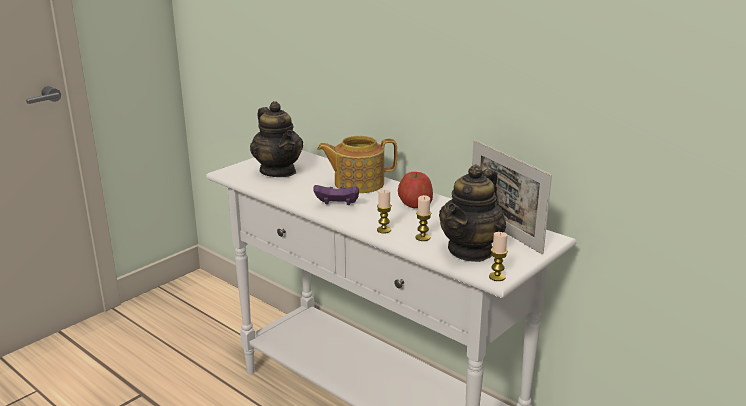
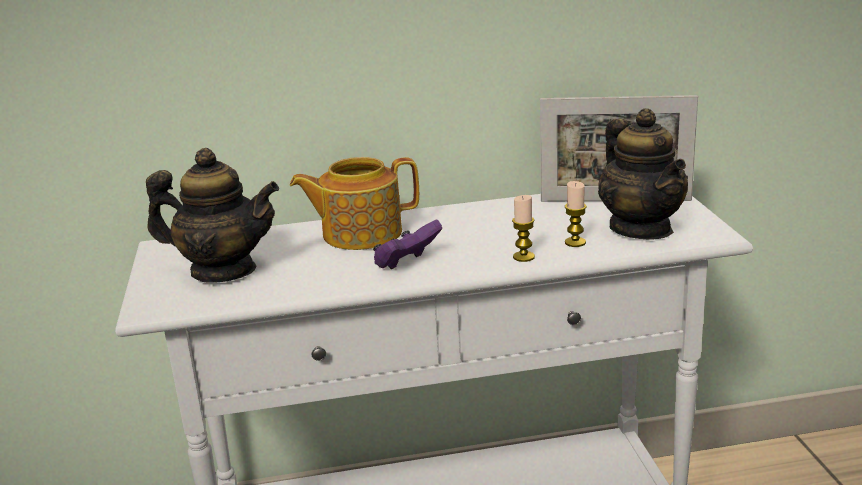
camera: 50 degrees left, 0 degrees up
teapot [317,136,397,193] -> teapot turned 45 degrees clockwise [290,157,419,250]
apple [398,172,433,208] -> none
candle [489,232,508,281] -> none

